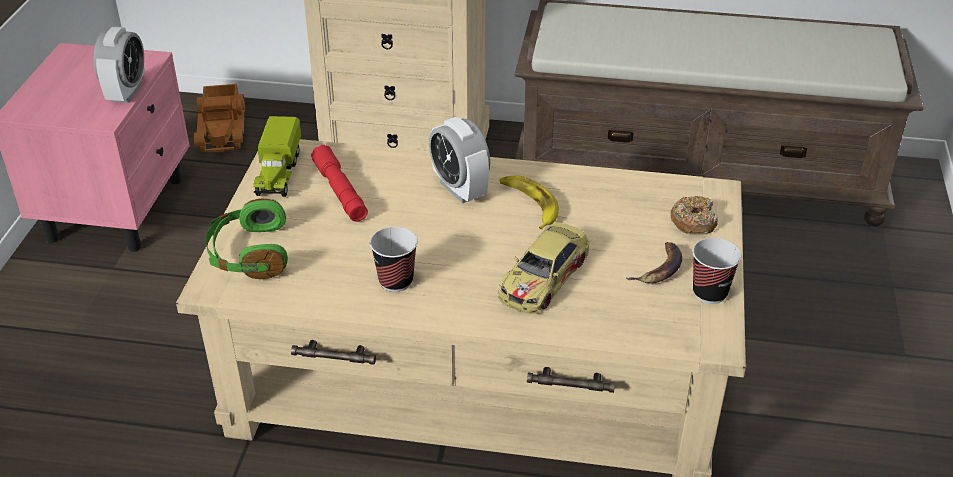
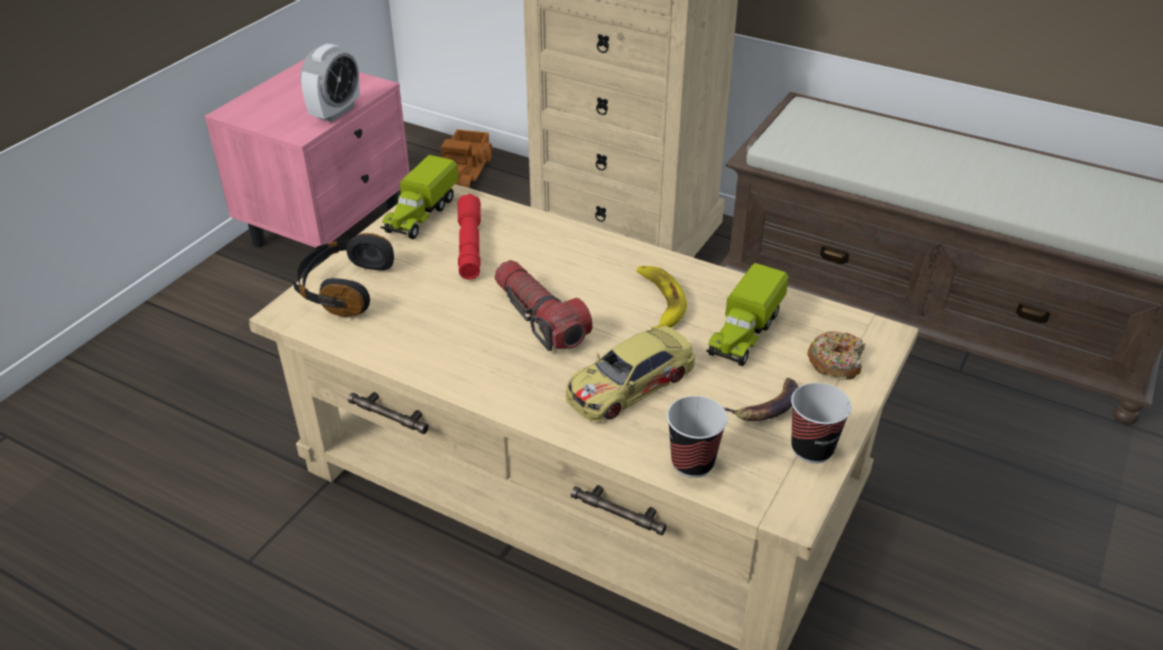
camera: 20 degrees right, 0 degrees up
green headphones [205,198,288,279] -> black headphones [293,233,394,317]
cup [370,227,418,292] -> cup moved to [667,396,728,478]
alarm clock [429,117,490,204] -> none
none -> flashlight [495,260,593,351]
none -> toy truck [706,263,789,366]

